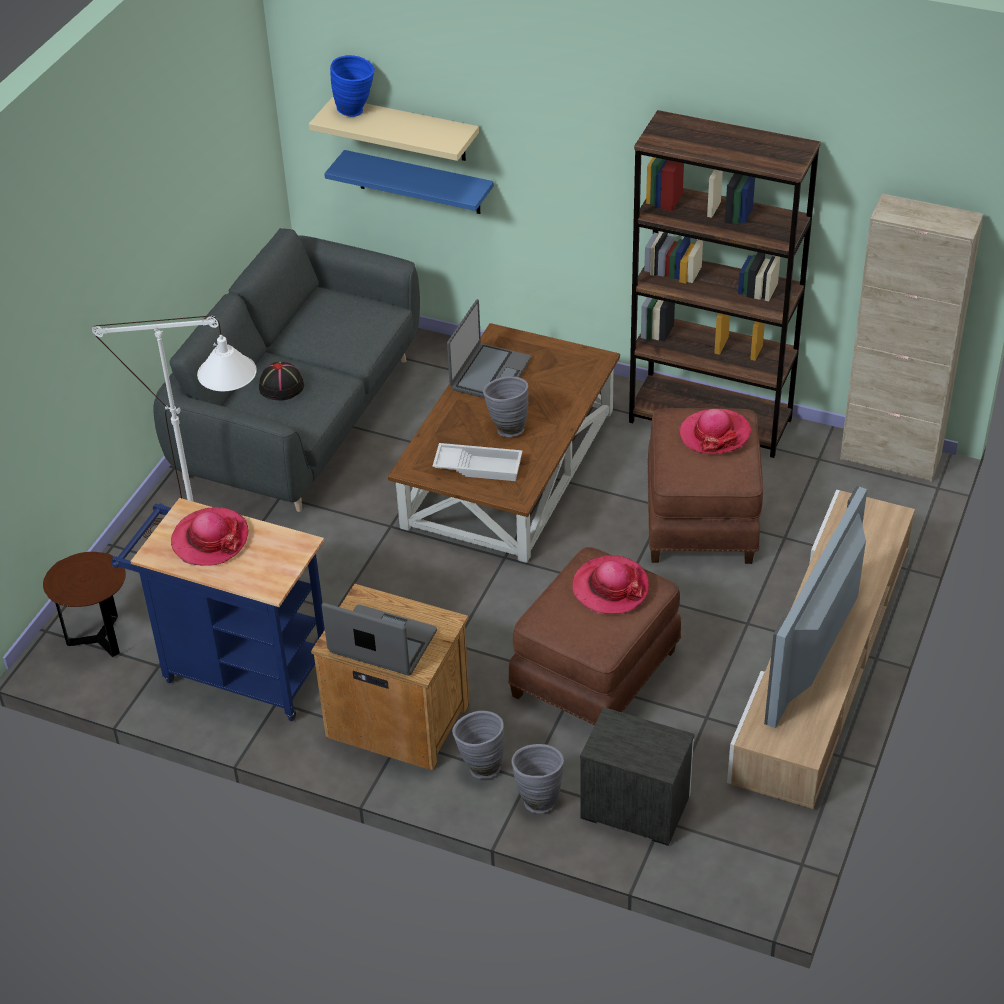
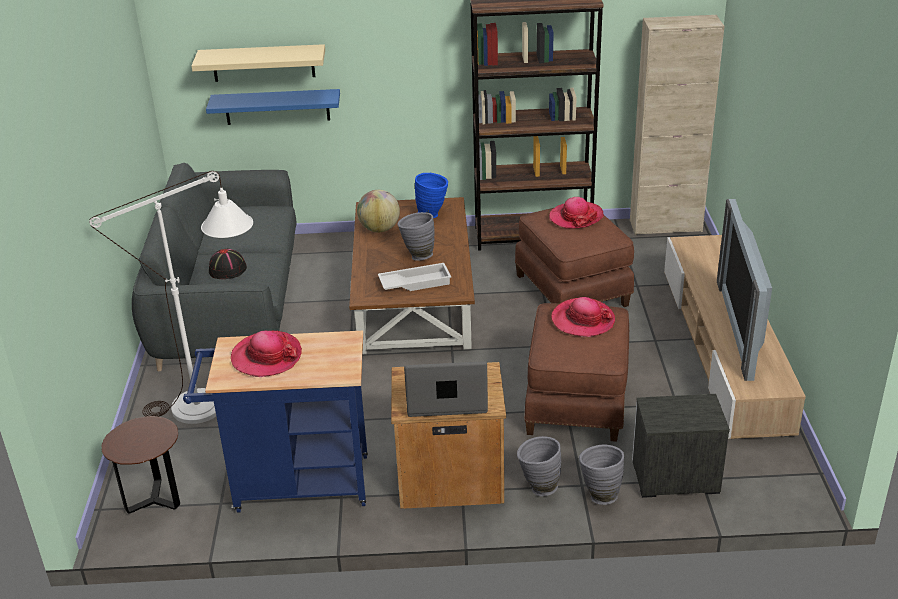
camera: 25 degrees left, 10 degrees down
blue vase [330,55,375,117] -> blue vase moved to [415,173,448,218]
laptop [447,299,531,398] -> globe [357,190,400,232]

